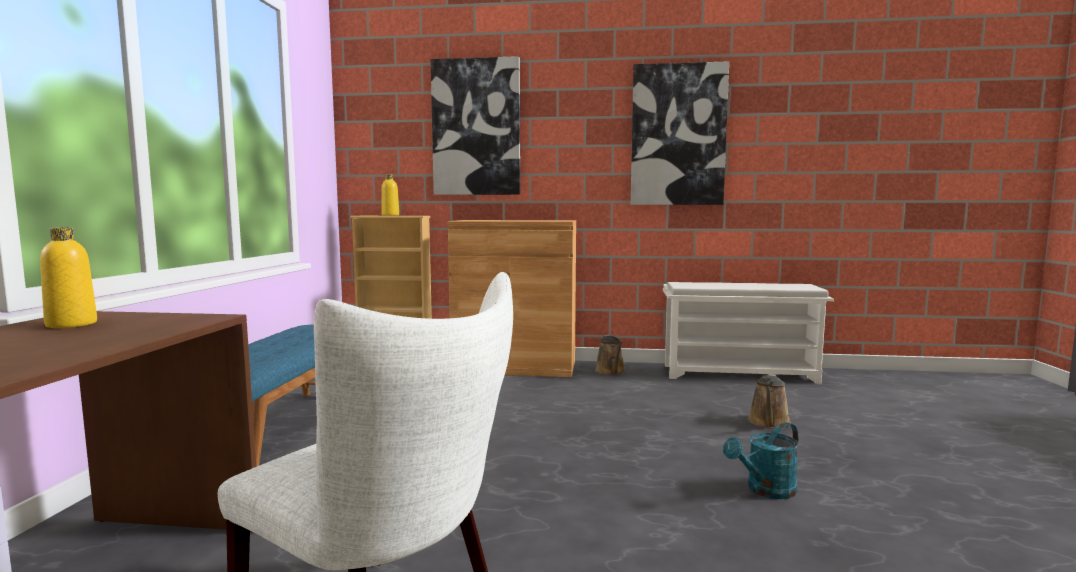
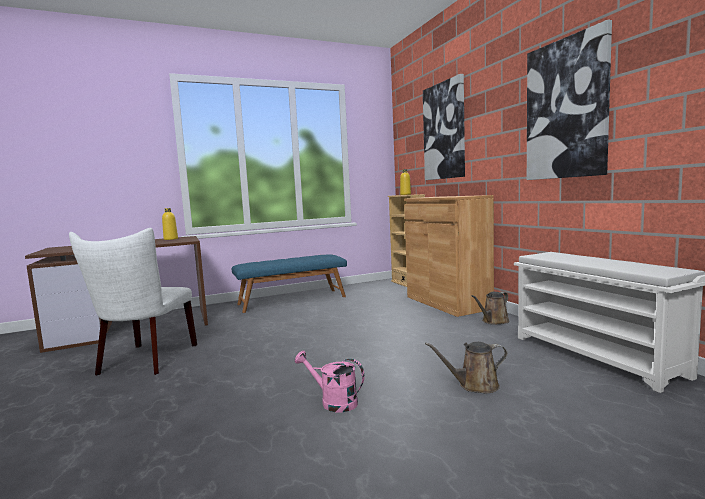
camera: 60 degrees right, 0 degrees up
turquoise watering can [723,422,798,499] -> pink watering can [295,351,364,412]

